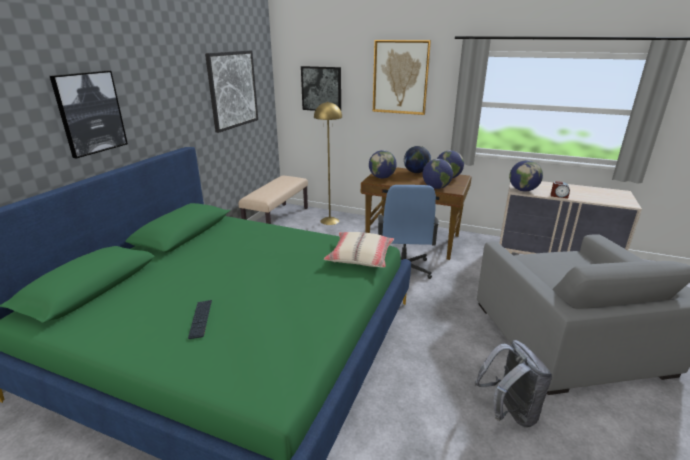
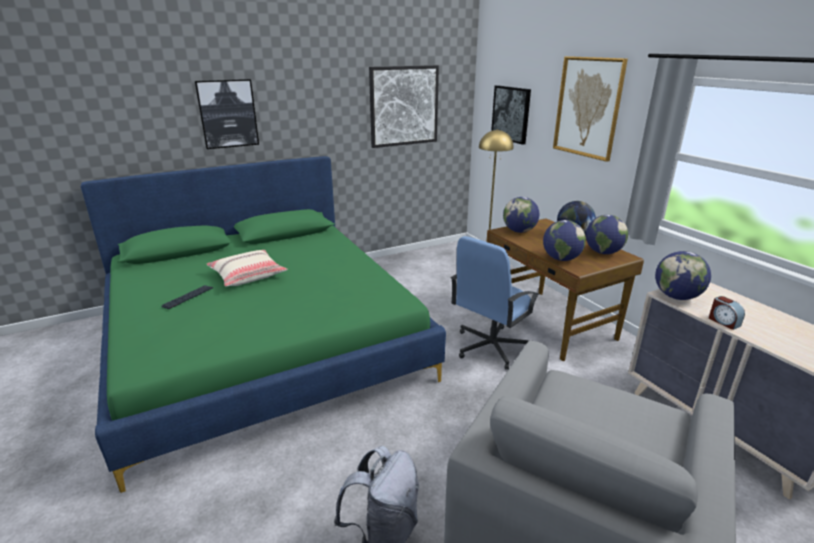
camera: 40 degrees right, 0 degrees up
beige bench [239,176,308,224] -> none
beige pillow [324,232,394,268] -> beige pillow moved to [206,250,288,287]

